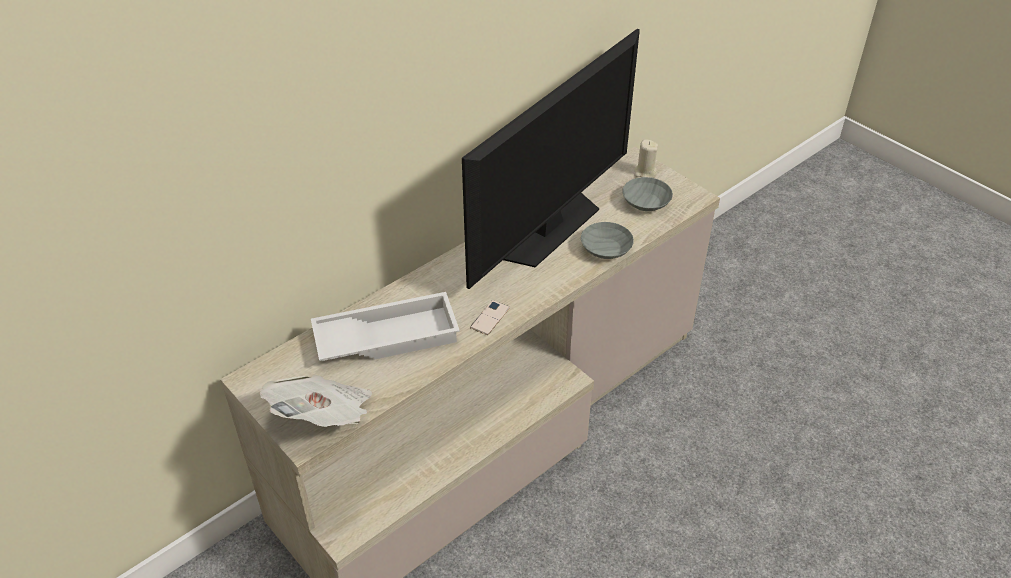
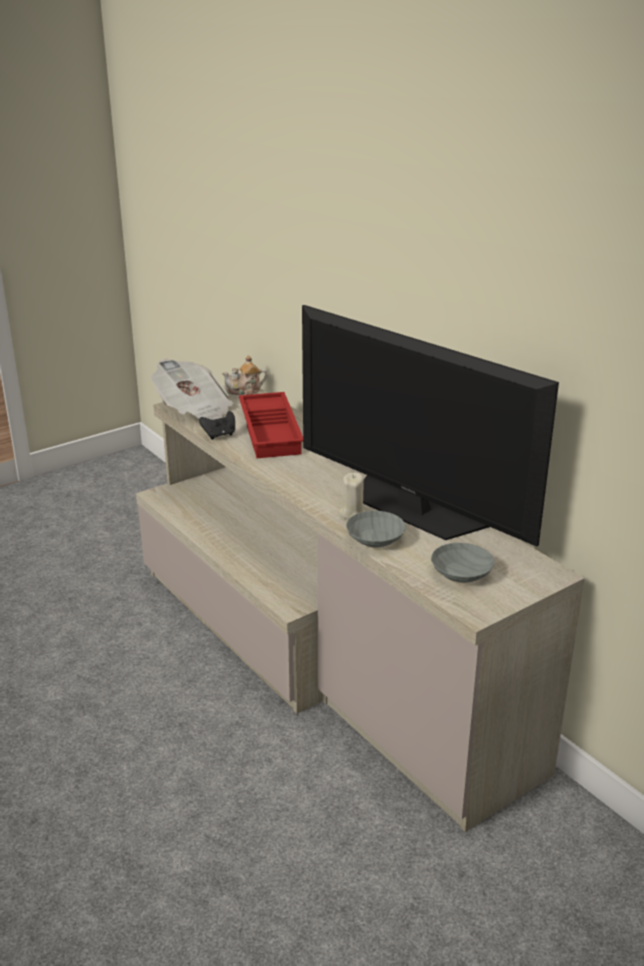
camera: 95 degrees right, 15 degrees down
white tray [311,292,460,361] -> red tray [239,392,303,458]
phone [470,300,510,335] -> none
beige candle [634,139,658,178] -> beige candle moved to [340,473,365,519]
none -> black game controller [199,411,235,440]
none -> teapot [222,355,268,395]

